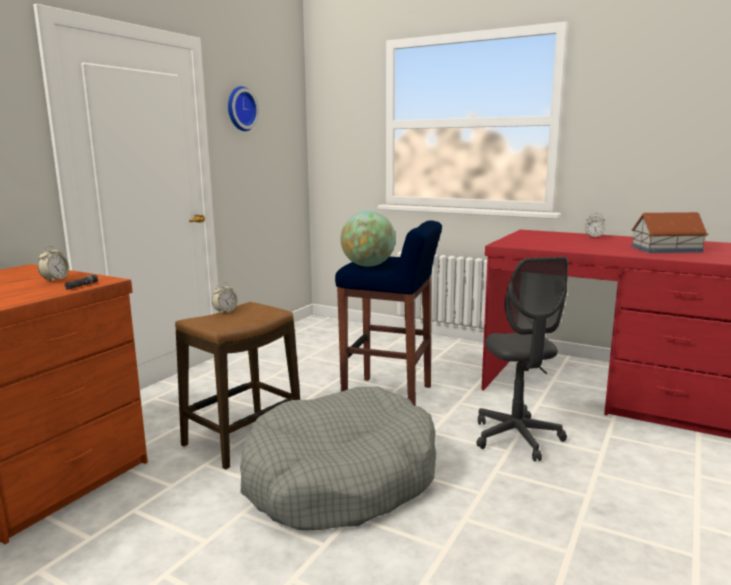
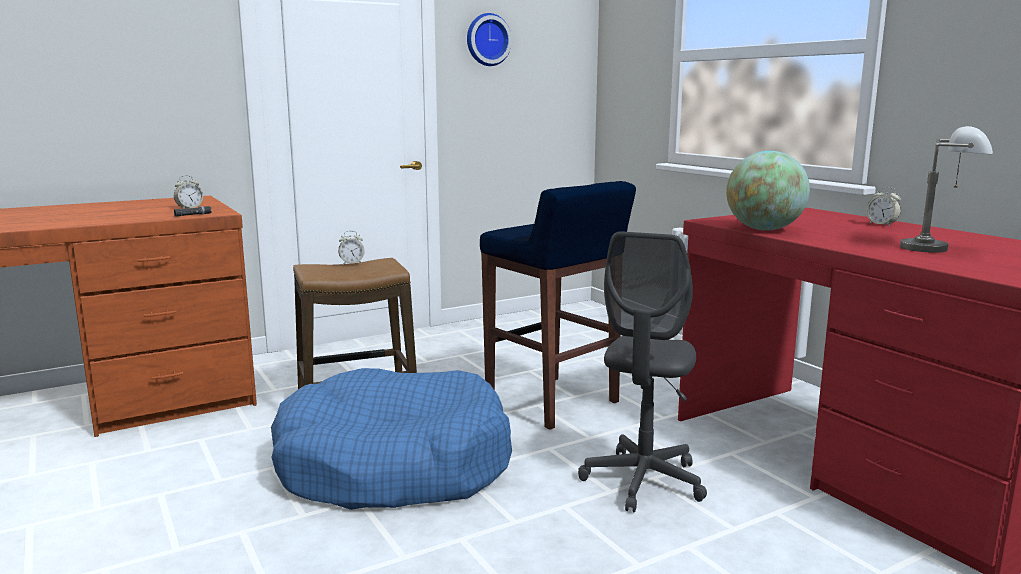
camera: 30 degrees right, 0 degrees up
grey dog bed [240,387,436,531] -> blue dog bed [271,368,512,510]
globe [340,211,396,267] -> globe moved to [726,151,810,231]
toy house [631,212,709,253] -> grey table lamp [900,126,993,253]

